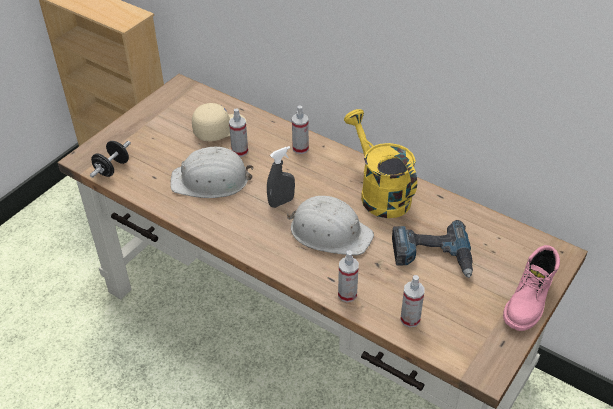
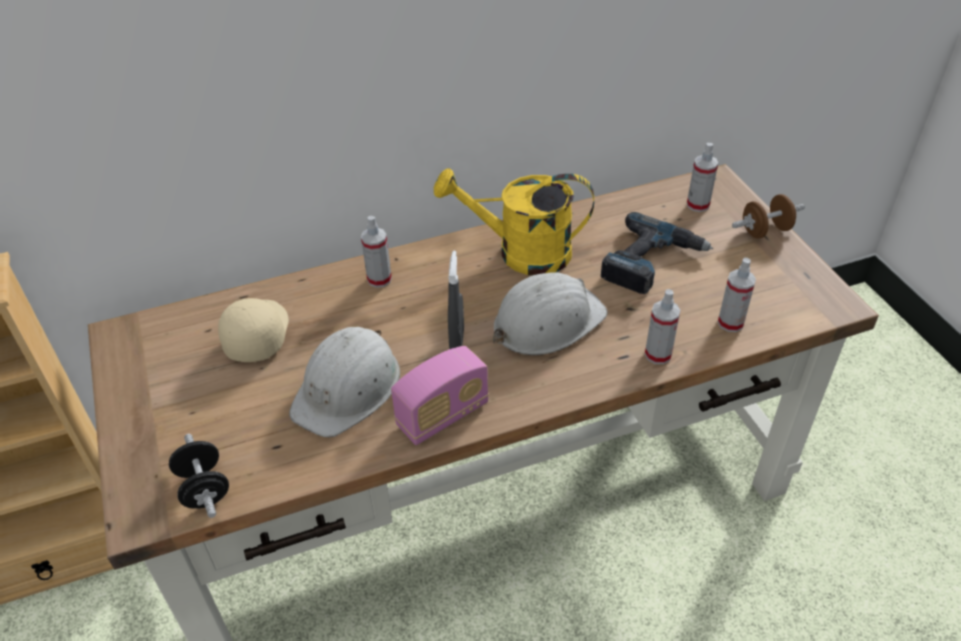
camera: 55 degrees left, 0 degrees up
spray bottle [229,108,248,157] -> spray bottle moved to [687,143,718,212]
pink boot [503,245,560,331] -> brown dumbbell [732,194,805,239]
none -> radio [391,346,489,445]

